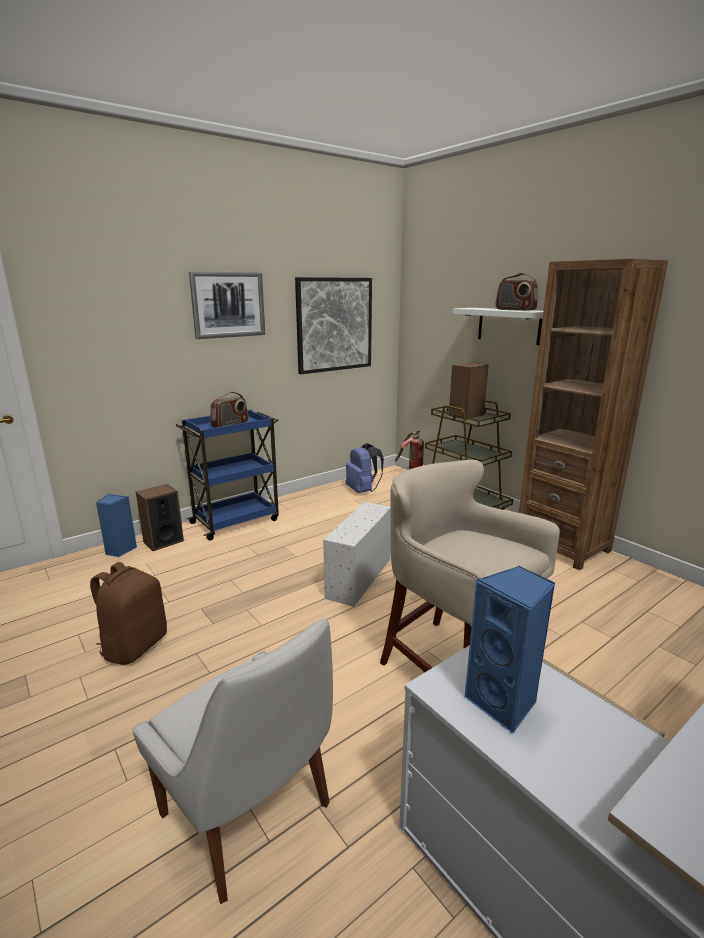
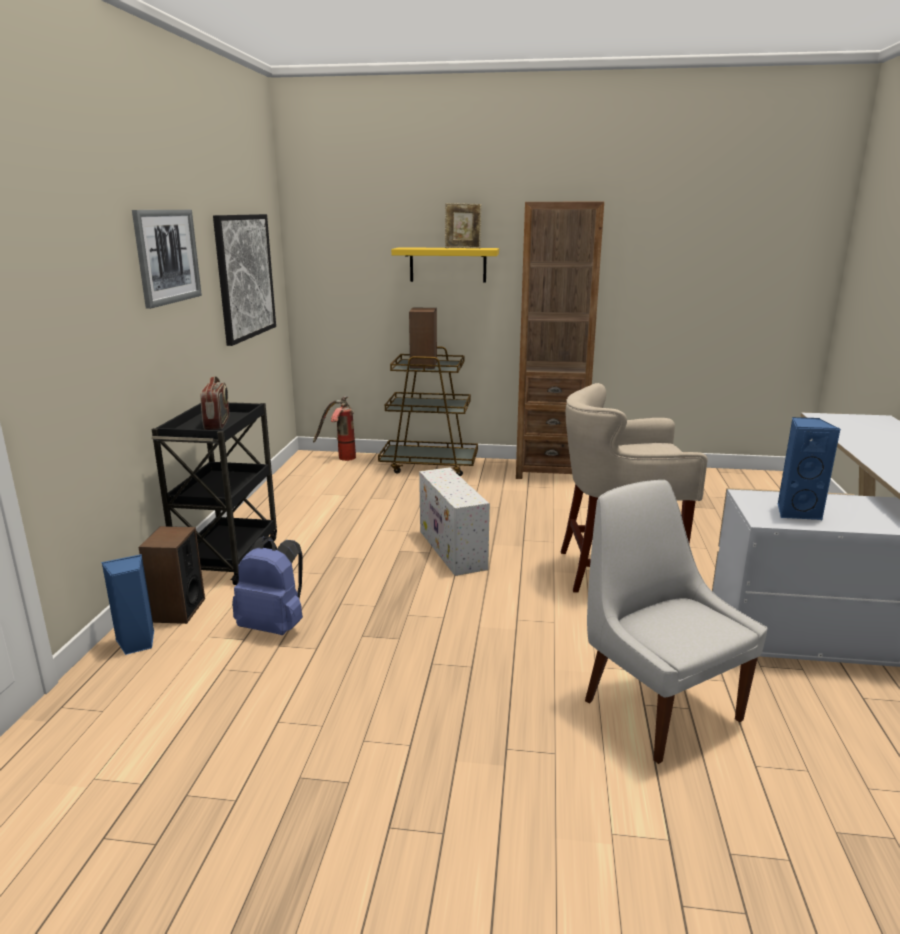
camera: 45 degrees left, 0 degrees up
brown backpack [90,562,167,665] -> none
white chair [132,618,333,904] -> white chair turned 120 degrees counterclockwise [585,480,768,764]
blue cart [176,409,279,540] -> black cart [151,402,277,585]
blue backpack [345,443,384,493] -> blue backpack moved to [232,536,303,635]
white shelf [453,308,543,345] -> yellow shelf [391,247,499,283]
radio [495,273,538,311] -> picture frame [445,203,482,248]

